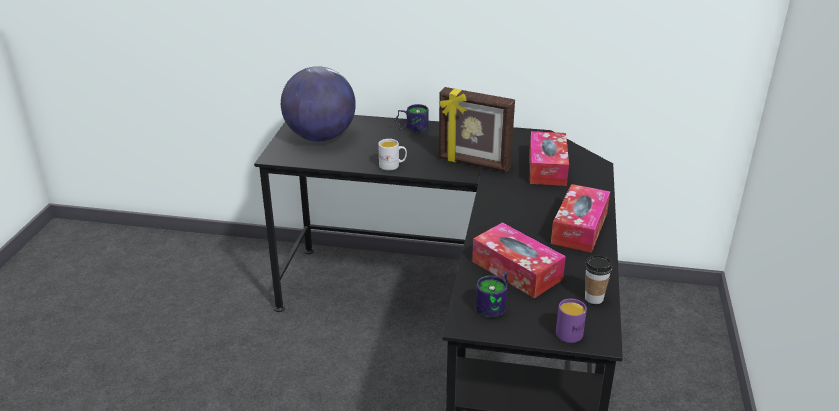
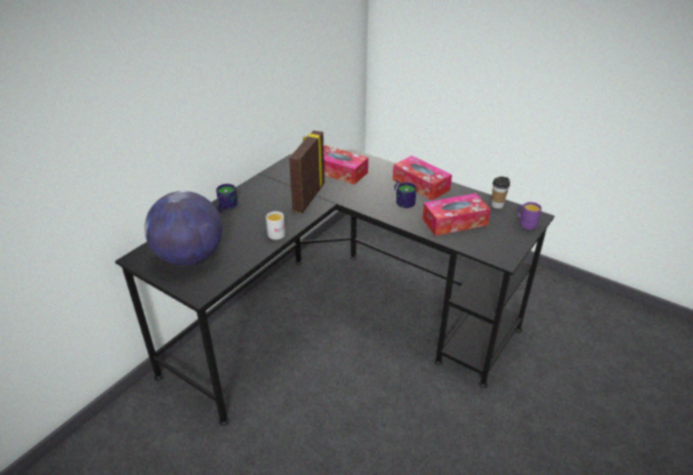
camera: 65 degrees left, 5 degrees up
picture frame [439,87,515,172] -> picture frame turned 150 degrees clockwise [289,130,325,213]
mug [475,271,508,318] -> mug moved to [394,180,417,208]

